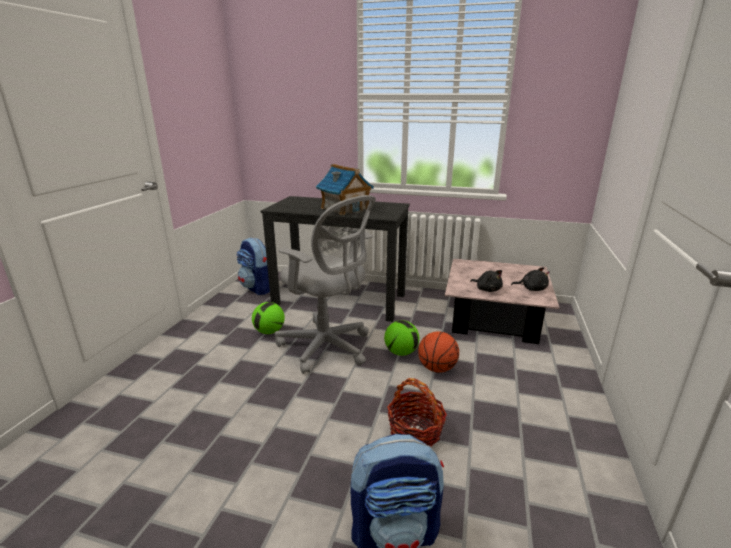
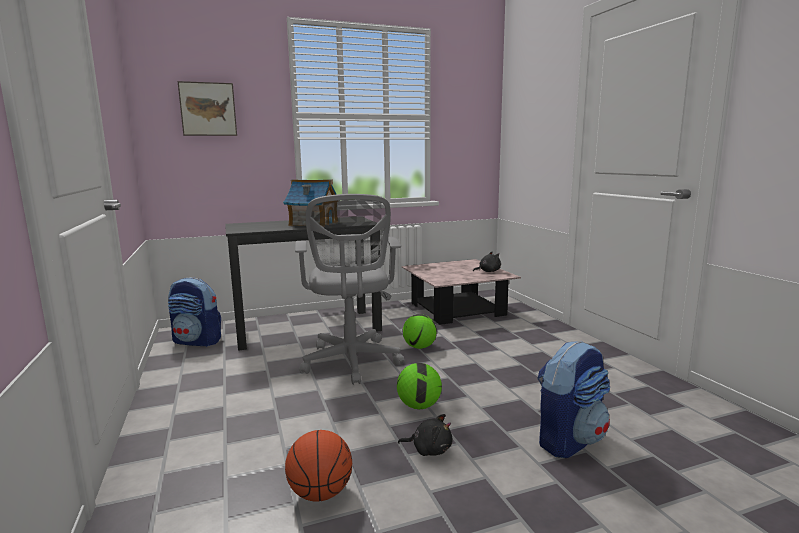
camera: 35 degrees left, 10 degrees down
football [252,302,285,334] -> football moved to [397,363,442,409]
grey office chair [275,195,376,374] -> grey office chair turned 75 degrees clockwise [295,194,404,385]
basket [387,378,447,447] -> none
basketball [418,331,459,373] -> basketball moved to [285,430,352,502]
black plush toy [470,270,503,292] -> black plush toy moved to [398,414,453,456]
none -> picture [178,81,237,136]

